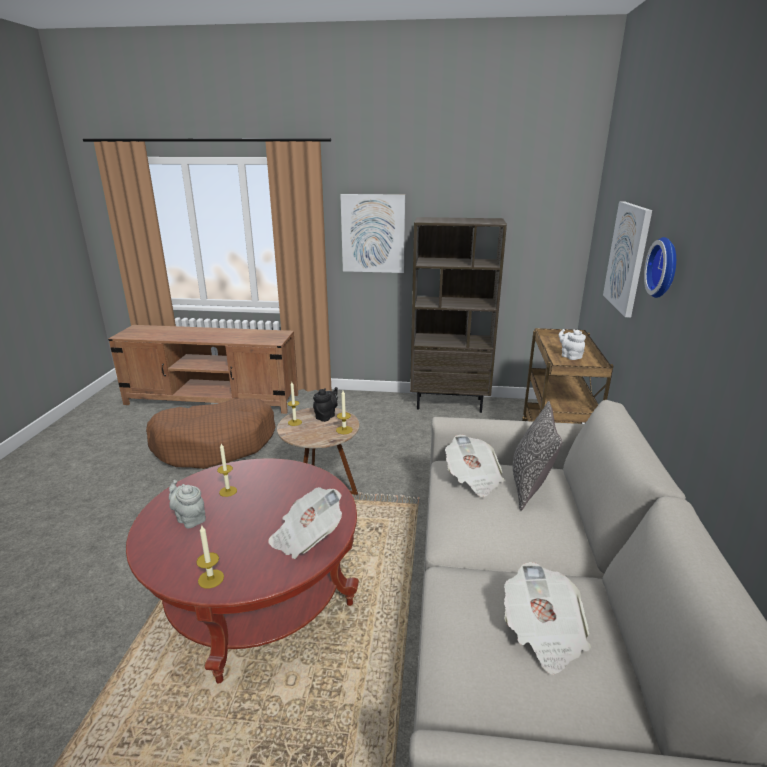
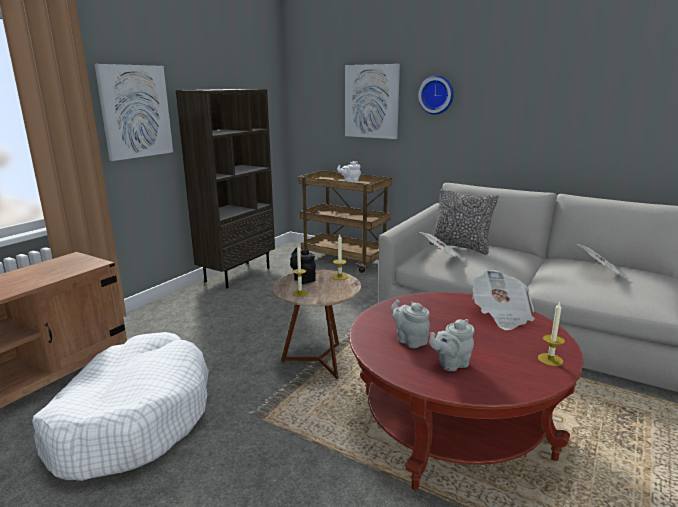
camera: 65 degrees left, 5 degrees down
brown dog bed [146,398,276,469] -> white dog bed [32,332,209,481]
candle [217,444,237,497] -> grey teapot [391,299,430,348]

